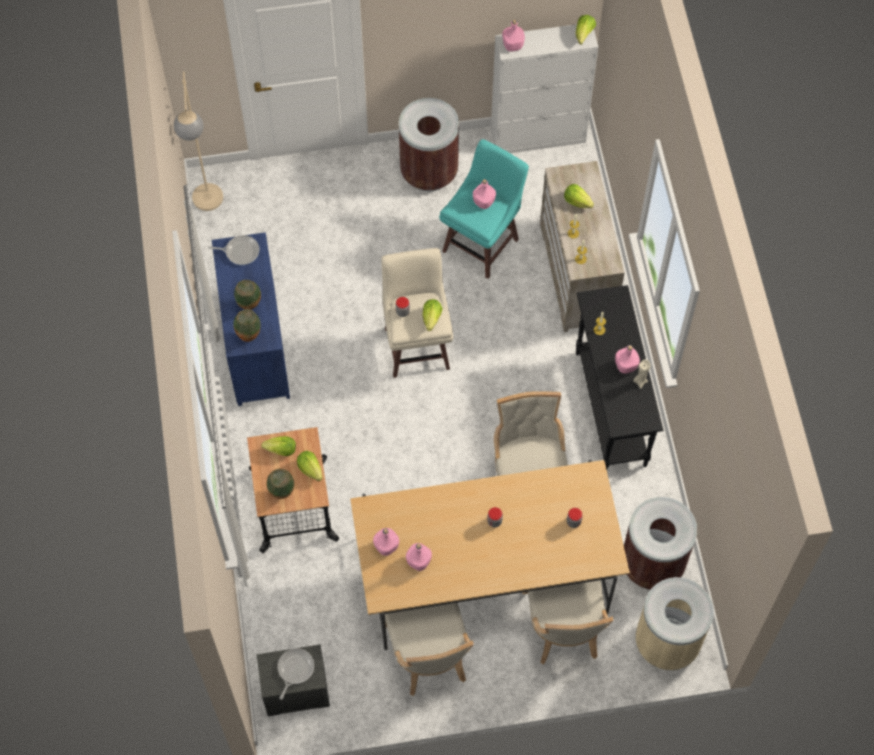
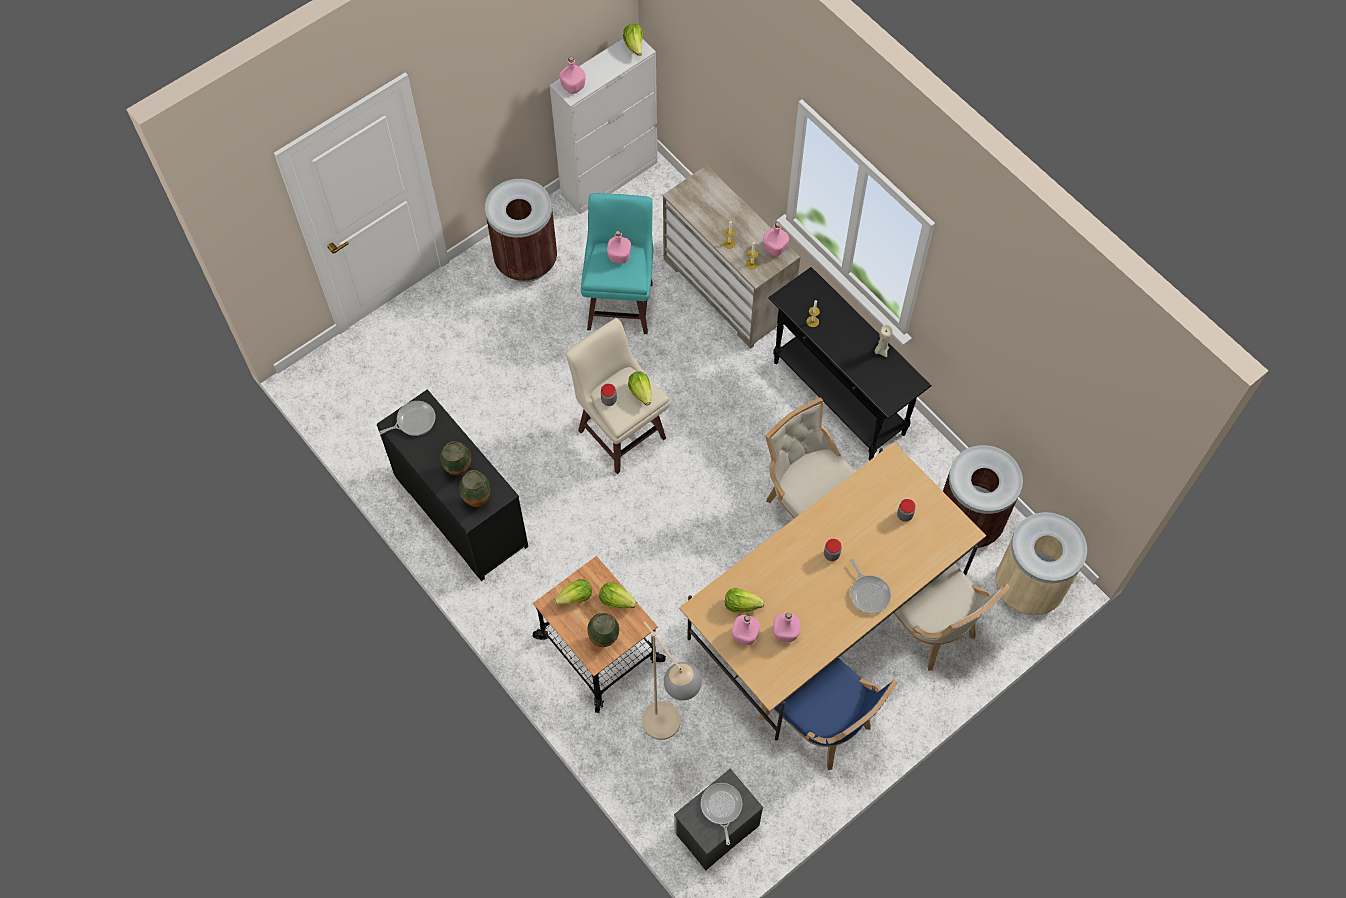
camera: 30 degrees left, 0 degrees up
beige floor lamp [174,72,223,211] -> beige floor lamp moved to [642,622,702,740]
blue dresser [212,232,290,406] -> black dresser [377,389,528,581]
beige chair [385,603,474,696] -> blue chair [759,658,898,770]
lettuce [564,184,594,208] -> lettuce moved to [725,588,765,613]
pink bottle [615,345,640,374] -> pink bottle moved to [763,222,789,256]
none -> frying pan [850,559,891,614]

